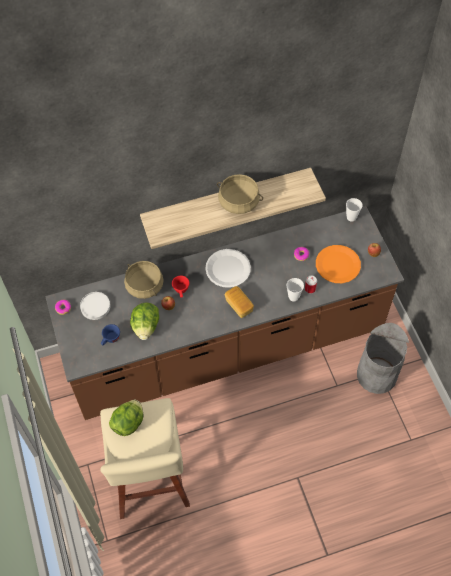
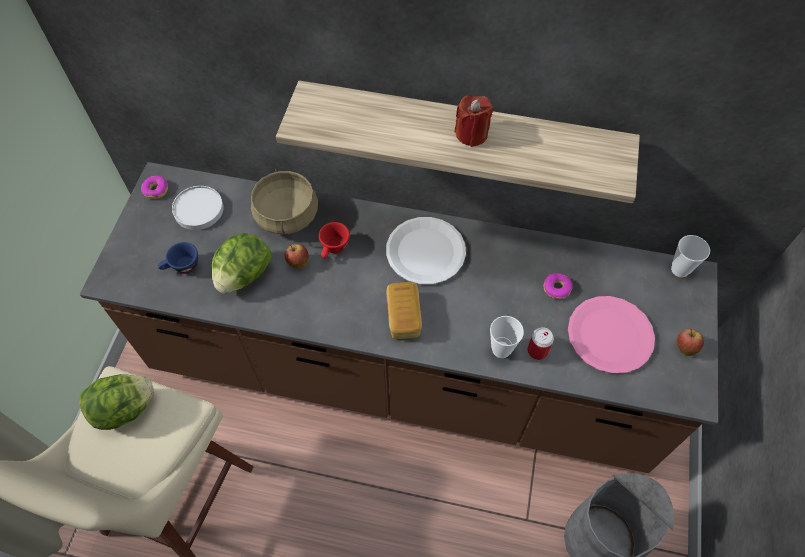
camera: 30 degrees right, 0 degrees up
beige cooking pot [217,174,263,214] -> red candle [454,95,493,147]
orange plate [316,245,361,283] -> pink plate [568,296,655,374]

